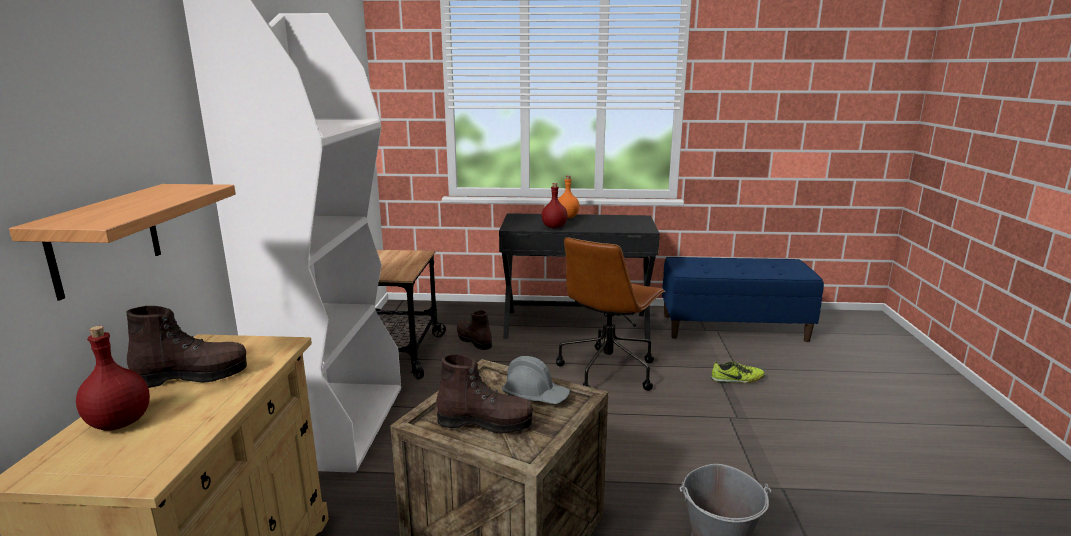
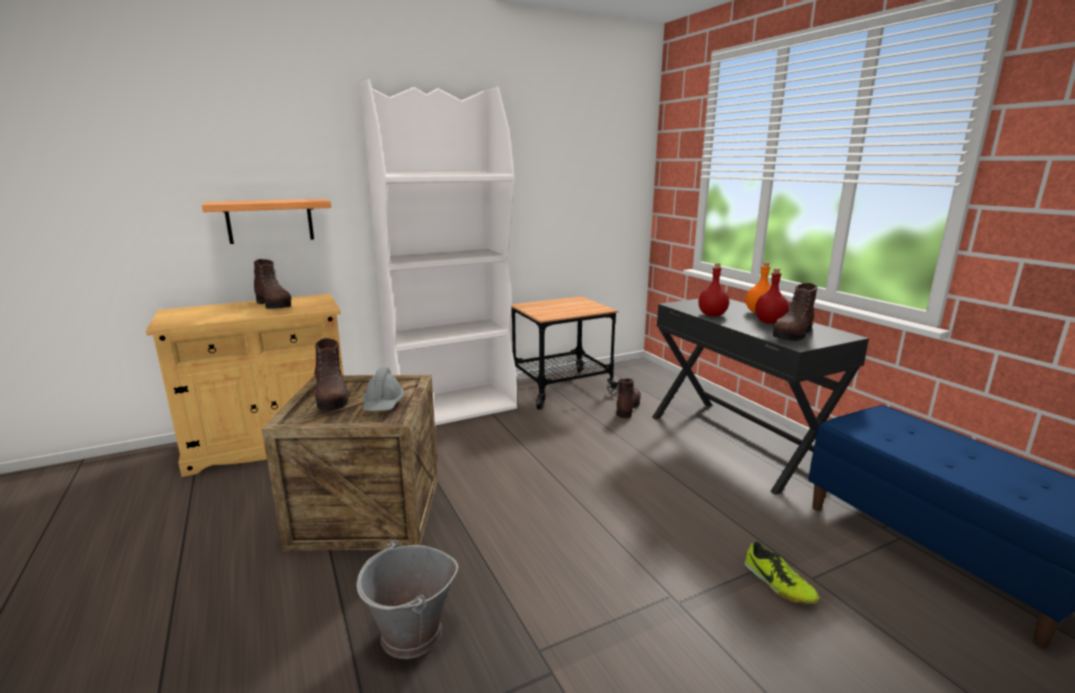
camera: 60 degrees right, 0 degrees up
red bottle [76,326,150,431] -> red bottle moved to [755,268,789,324]
brown office chair [556,237,665,391] -> none
none -> brown boot [773,283,818,341]

